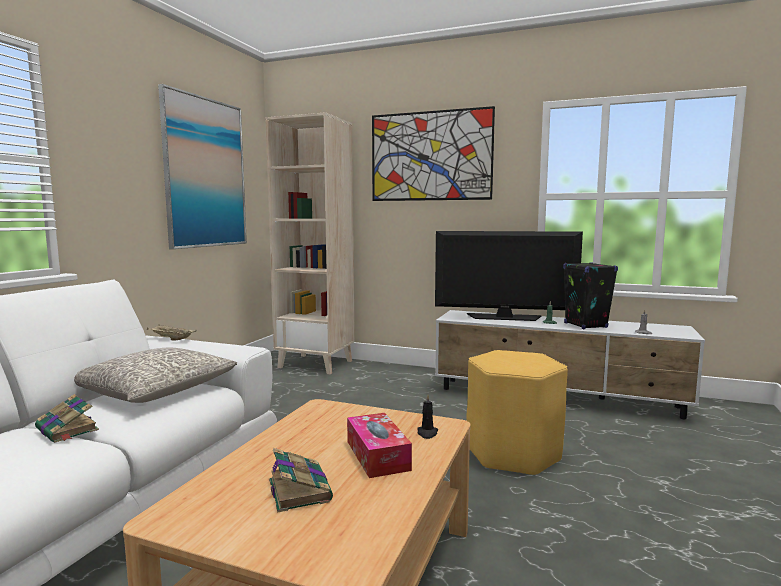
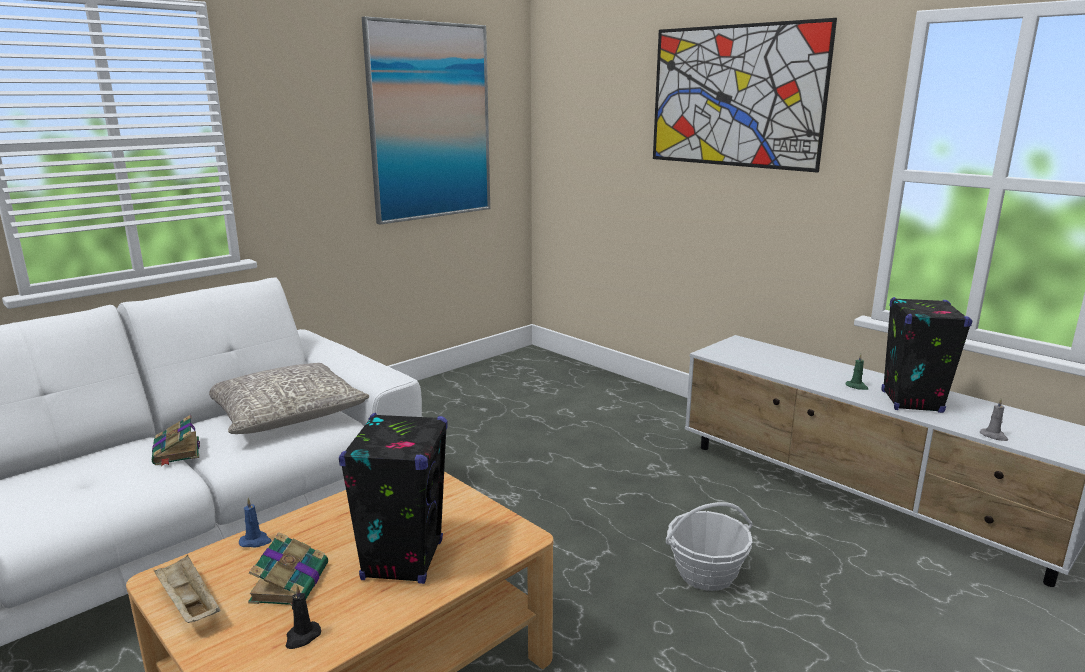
camera: 25 degrees right, 10 degrees up
beige tray [147,325,197,341] -> beige tray moved to [154,555,220,623]
beige bookcase [265,112,355,375] -> none
tissue box [347,413,412,478] -> black speaker [339,413,448,584]
black candle [417,394,438,439] -> black candle moved to [286,585,321,649]
television [435,231,583,321] -> none
yellow stool [466,350,568,476] -> basket [666,502,753,591]
none -> blue candle [239,498,271,548]

